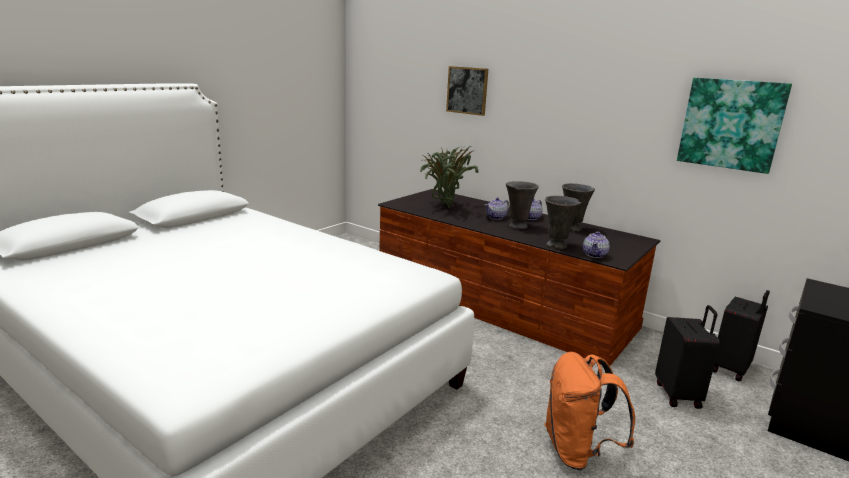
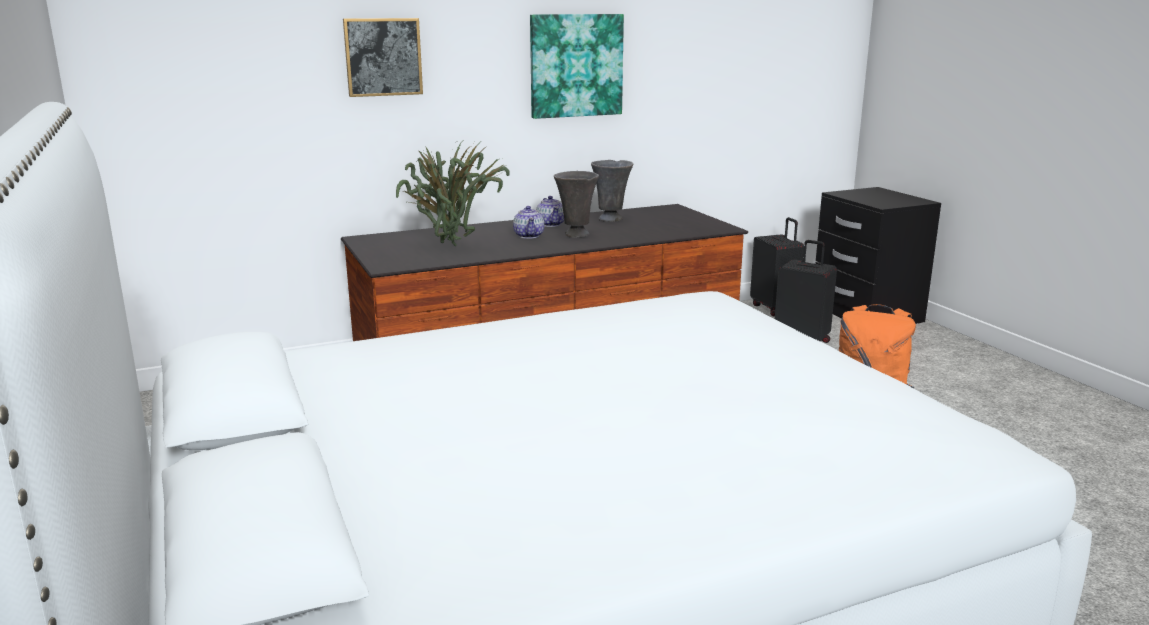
camera: 60 degrees left, 0 degrees up
grey vase [545,195,581,249] -> none
teapot [583,231,609,258] -> none
picture [677,78,792,174] -> picture moved to [530,14,624,119]

